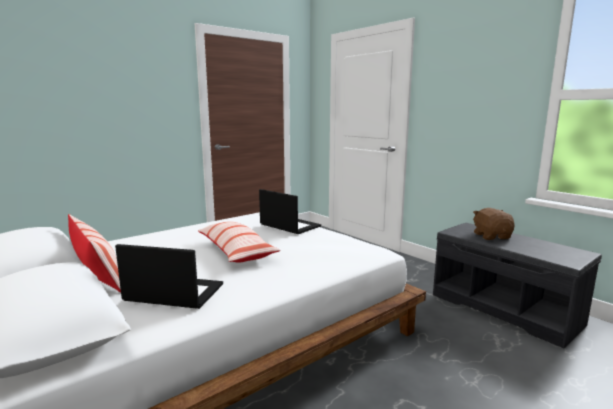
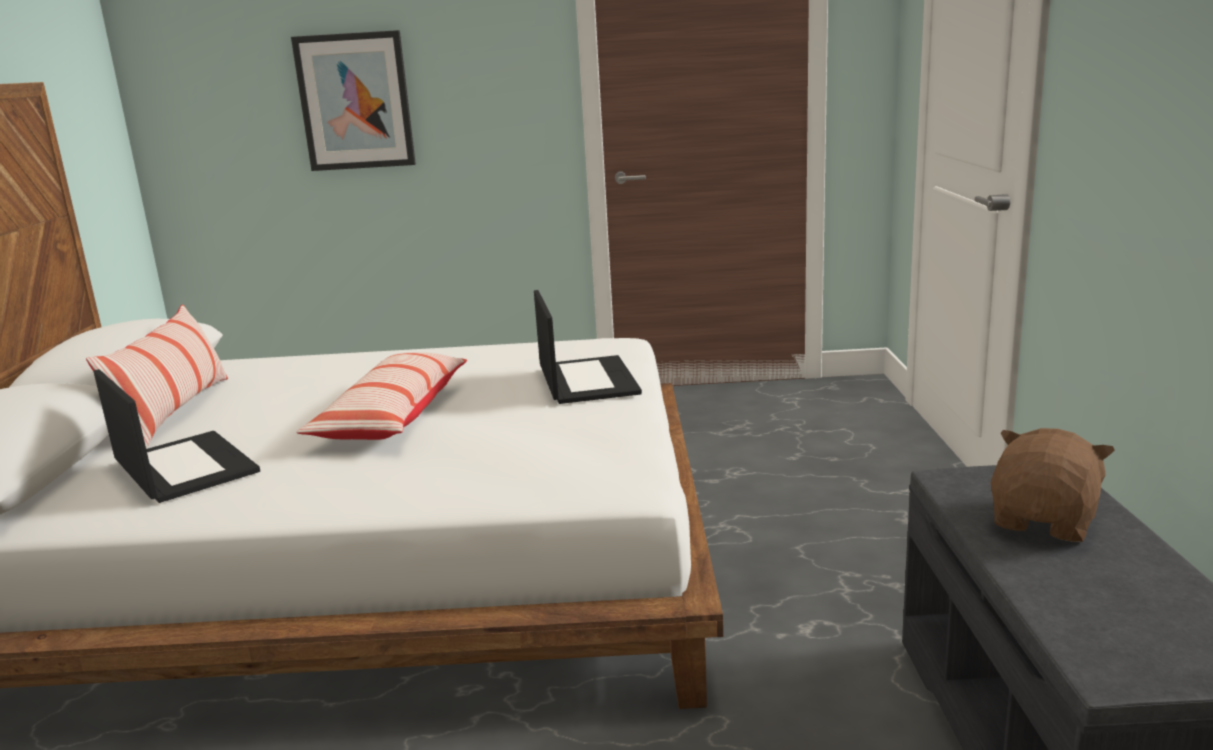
camera: 40 degrees right, 5 degrees up
none -> picture [291,30,416,171]

